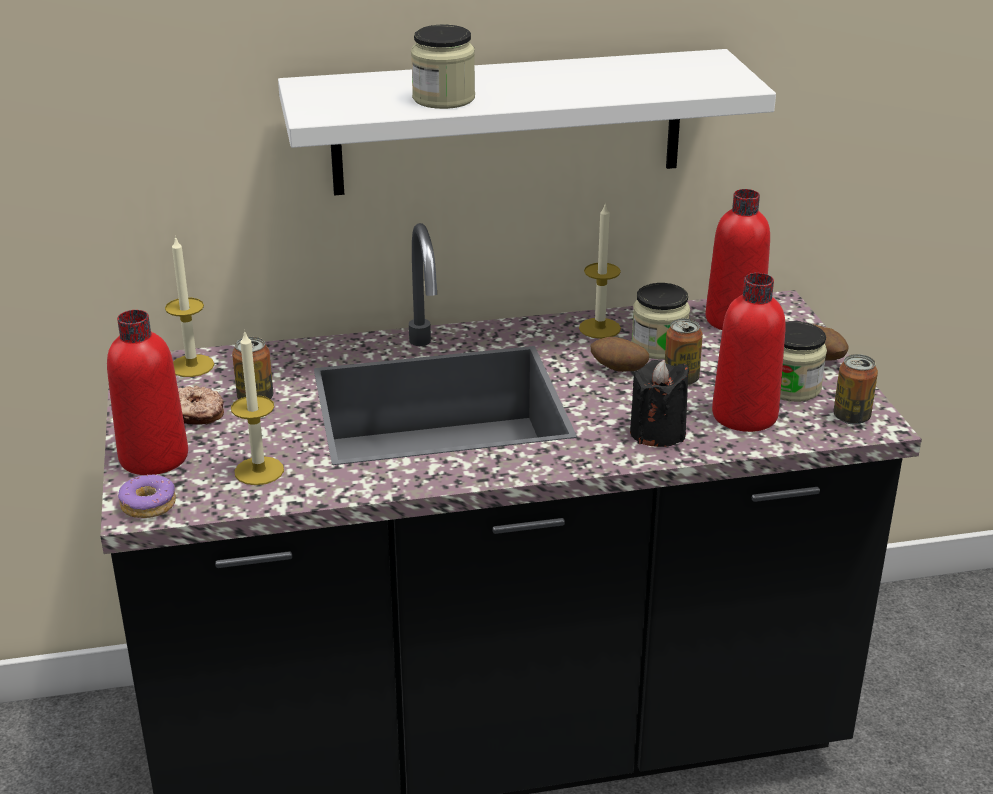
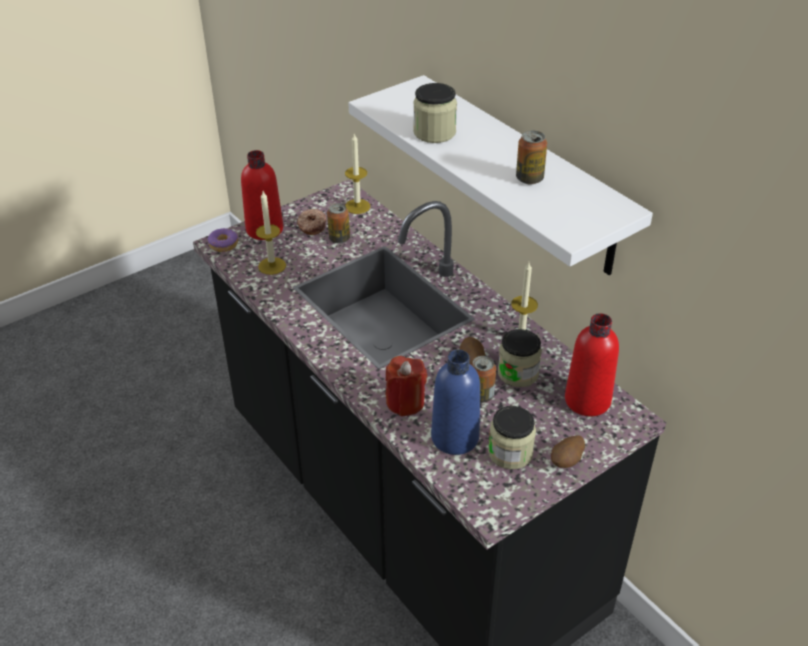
camera: 65 degrees right, 10 degrees up
black candle [630,360,689,447] -> red candle [385,356,427,416]
red bottle [712,273,786,432] -> blue bottle [431,350,480,455]
can [833,354,878,425] -> can moved to [516,130,547,184]

